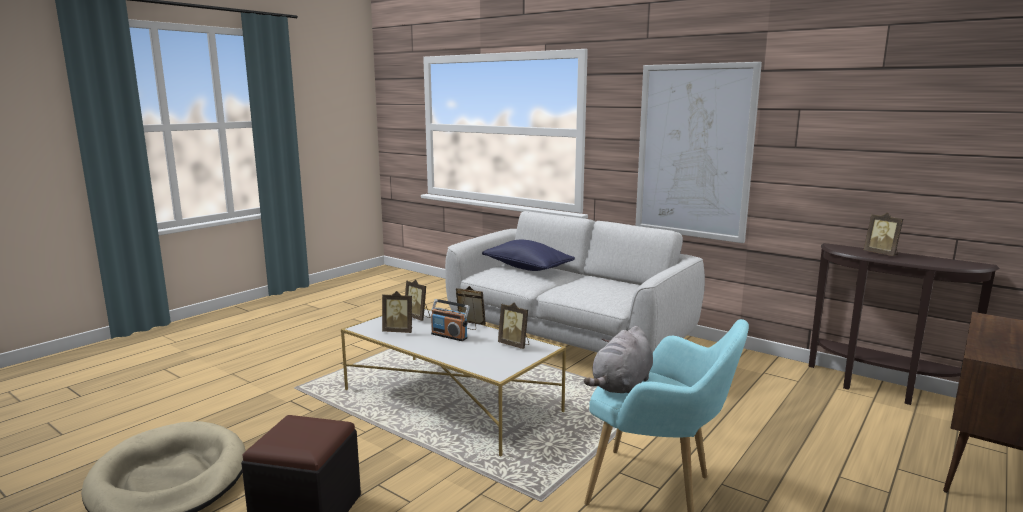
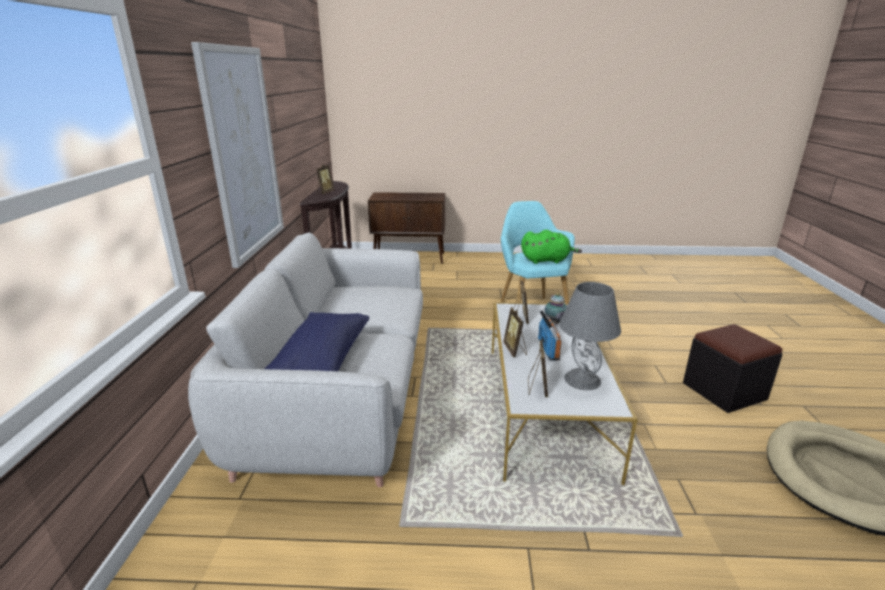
camera: 125 degrees left, 10 degrees up
picture frame [382,291,412,333] -> grey table lamp [559,282,621,390]
grey plush toy [584,326,653,394] -> green plush toy [521,230,582,264]
none -> teapot [544,293,567,324]

